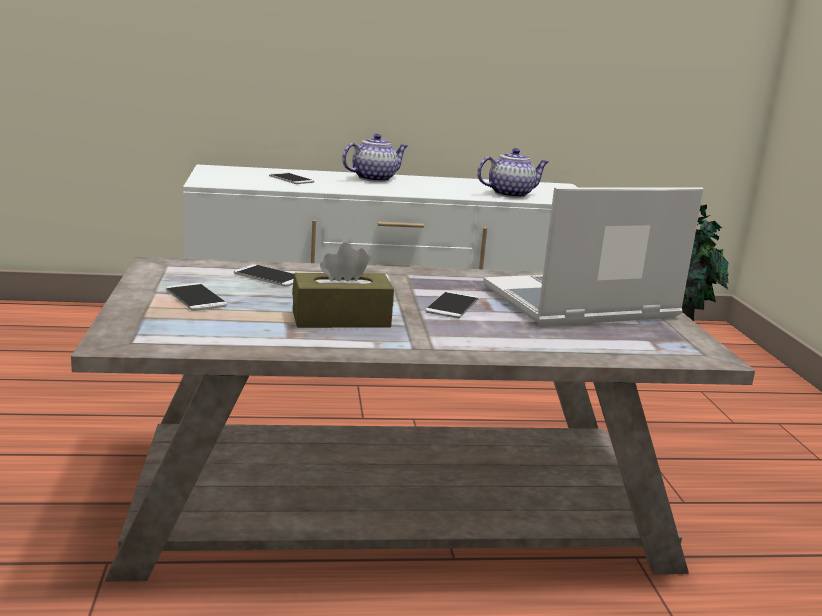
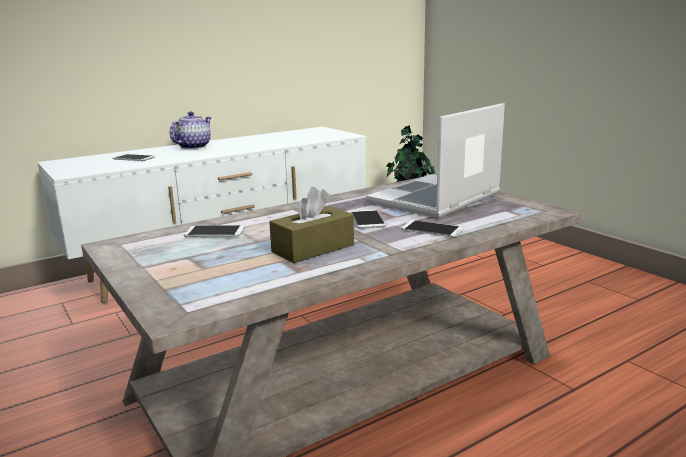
camera: 25 degrees left, 0 degrees up
phone [166,283,227,311] -> phone moved to [401,220,463,237]
teapot [477,148,549,198] -> none

